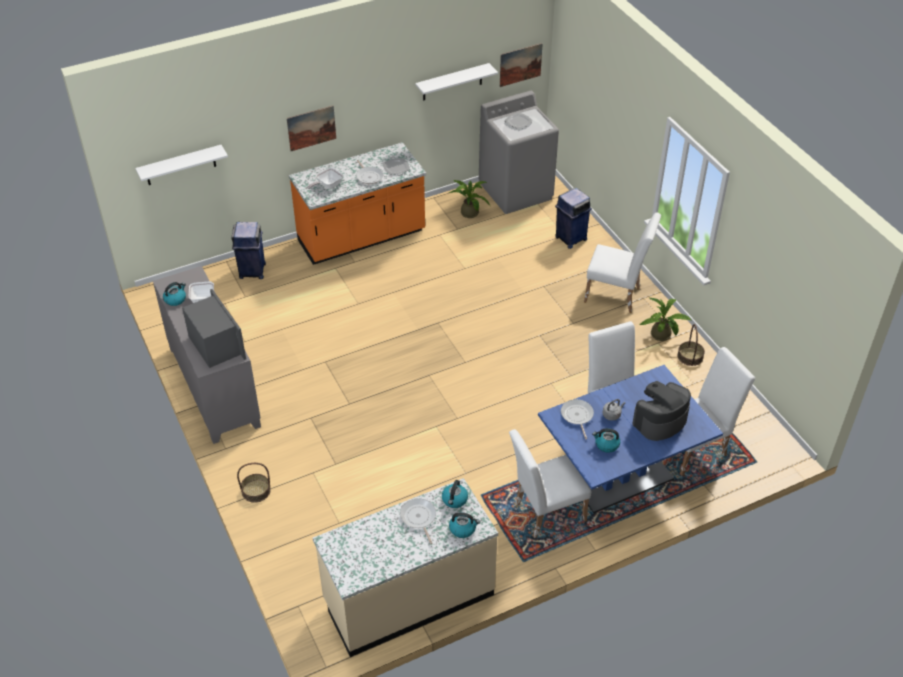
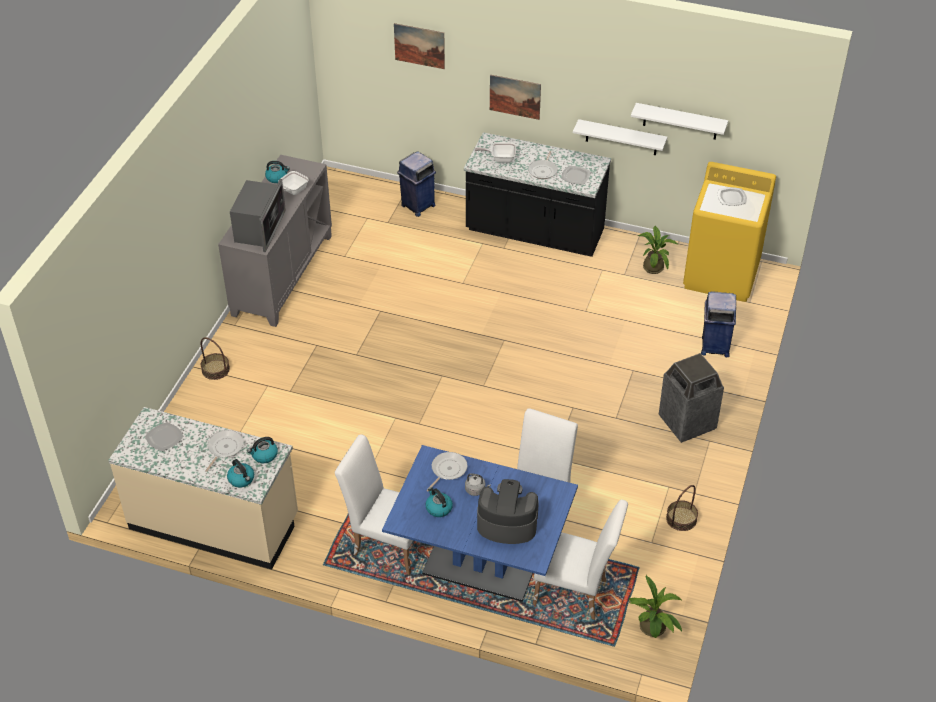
camera: 45 degrees right, 0 degrees up
white shelf [135,145,228,185] -> white shelf moved to [573,119,667,155]
orange counter [289,142,426,265] -> black counter [464,132,611,257]
grey washing machine [479,91,559,214] -> yellow washing machine [683,162,776,302]
picture [500,43,543,87] -> picture moved to [394,23,445,69]
white chair [584,212,661,313] -> trash can [659,353,724,443]
potted plant [640,297,691,341] -> potted plant moved to [629,575,682,638]
none -> plate [145,422,184,451]

